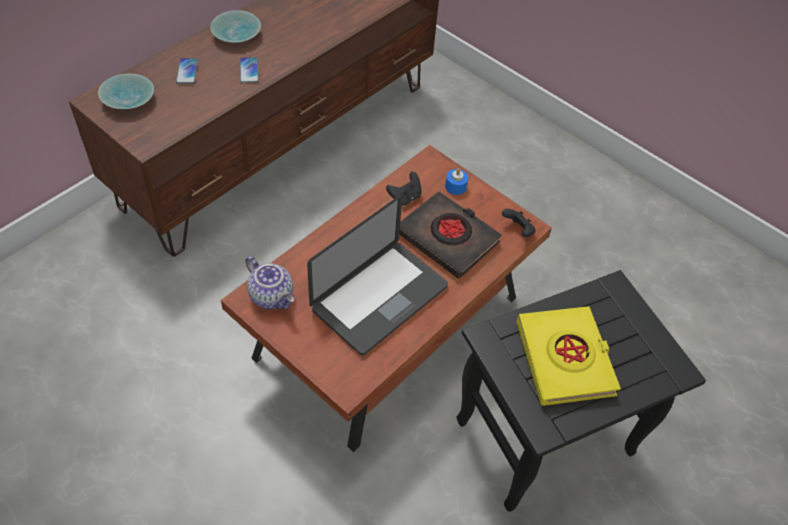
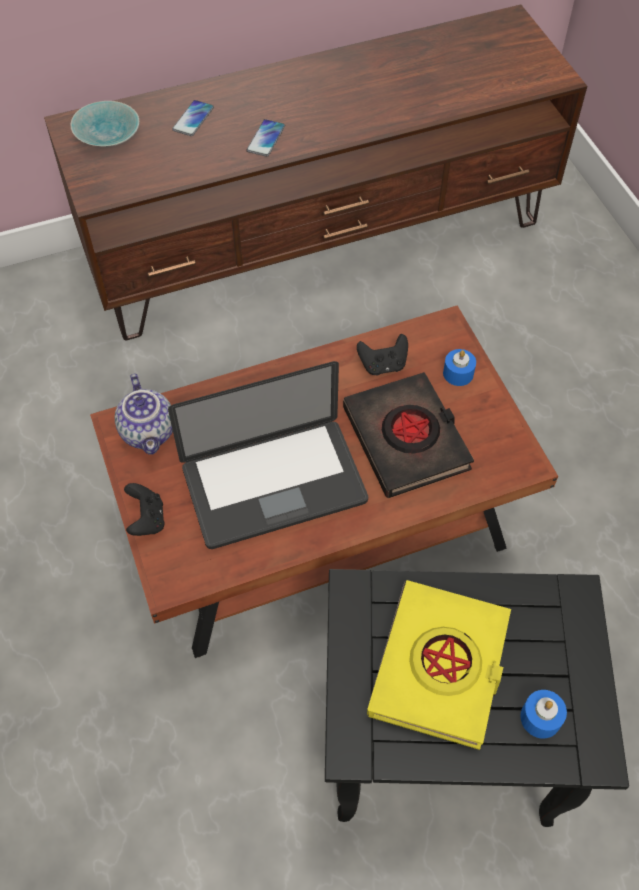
camera: 30 degrees right, 5 degrees up
turquoise bowl [210,10,261,43] -> none
black game controller [502,209,536,237] -> black game controller moved to [124,483,165,536]
none -> blue candle [520,690,567,739]

